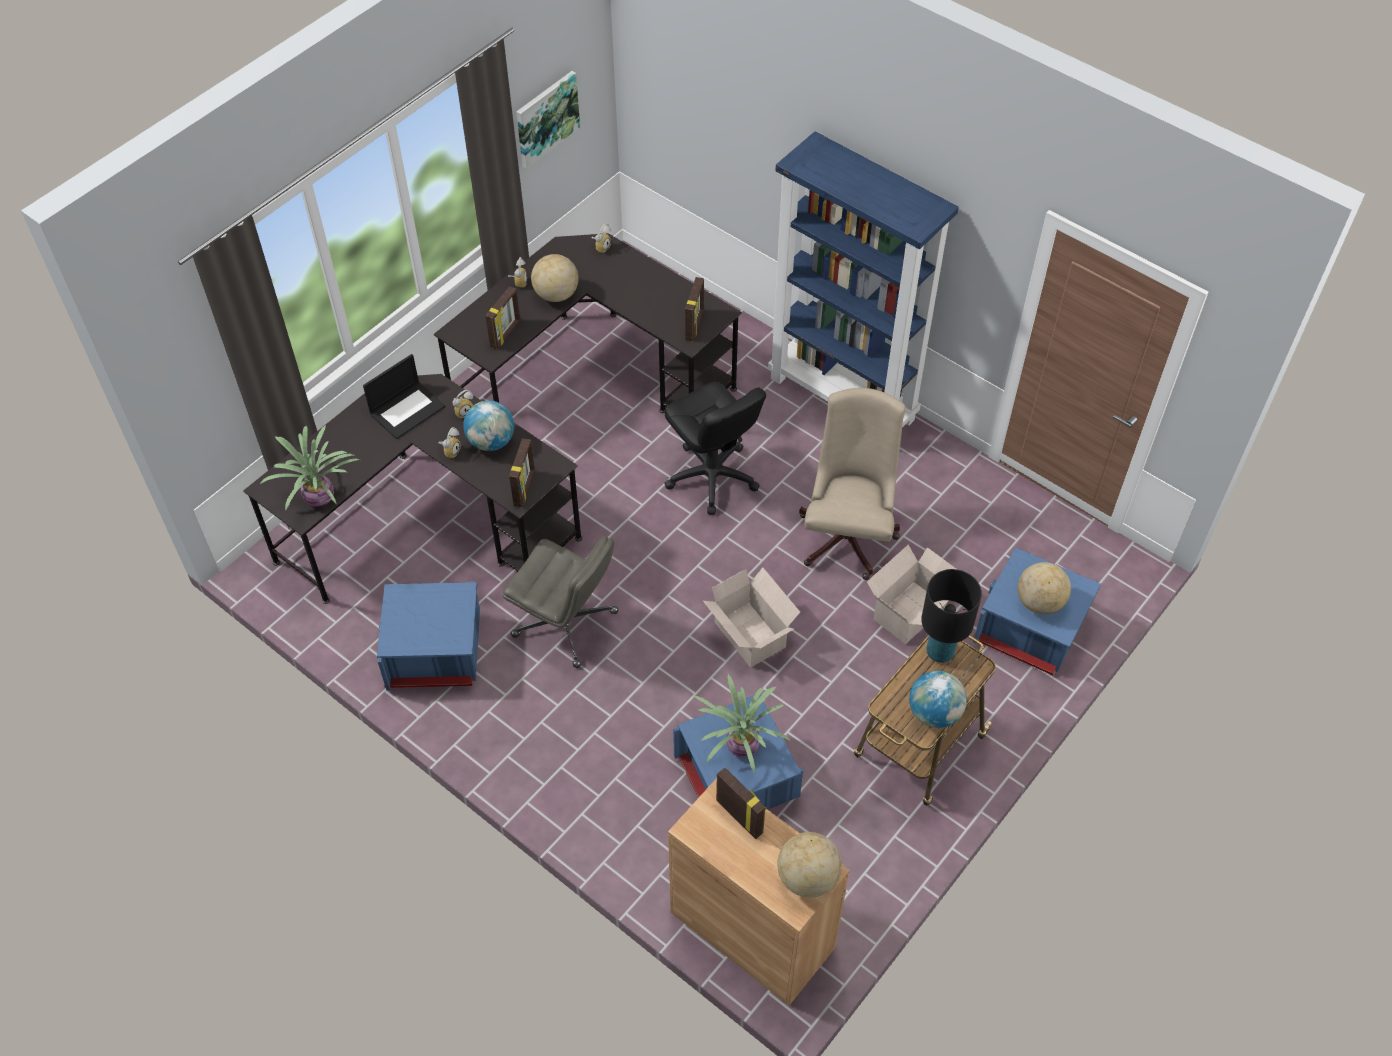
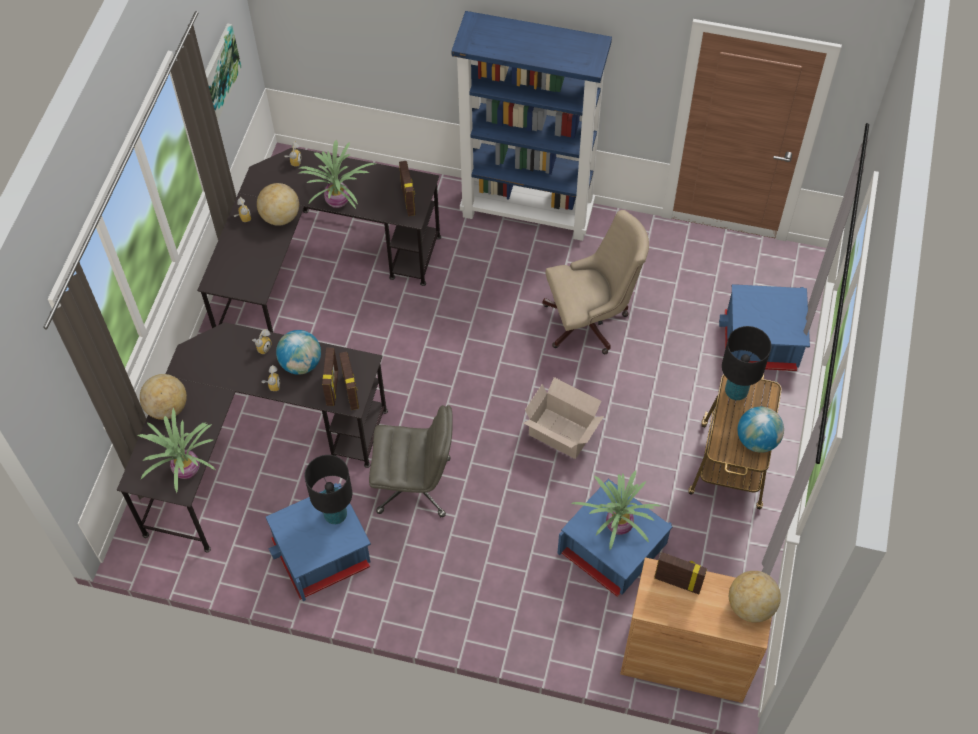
camera: 25 degrees left, 5 degrees up
laptop [363,354,445,439] -> none
picture frame [485,286,520,349] -> picture frame moved to [322,348,338,406]
black office chair [664,382,766,515] -> none
beige office chair [799,388,905,580] -> beige office chair turned 90 degrees clockwise [543,210,649,354]
cardboard box [867,545,958,644] -> none
globe [1018,562,1071,614] -> globe moved to [140,374,187,420]
none -> potted plant [298,140,375,209]
none -> black table lamp [304,455,352,524]

